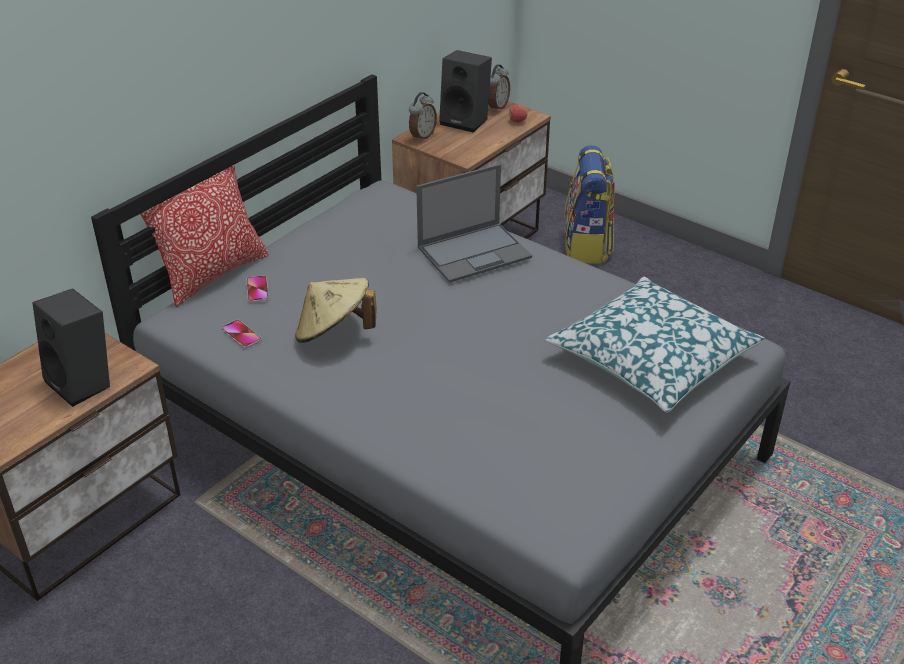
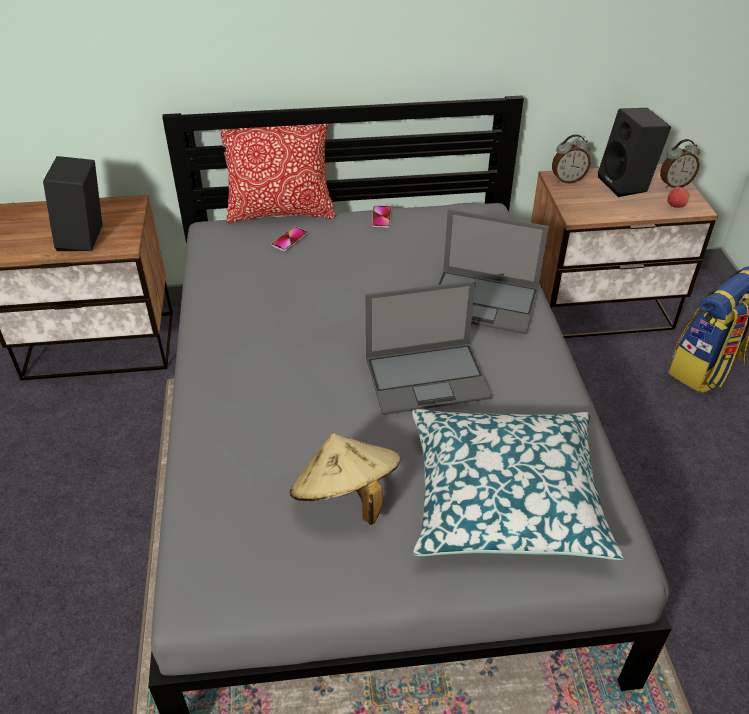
camera: 45 degrees right, 5 degrees up
phone [221,320,262,348] -> phone moved to [372,205,391,228]
beige hat [295,278,377,343] -> beige hat moved to [290,433,400,525]
none -> laptop [365,280,492,415]

